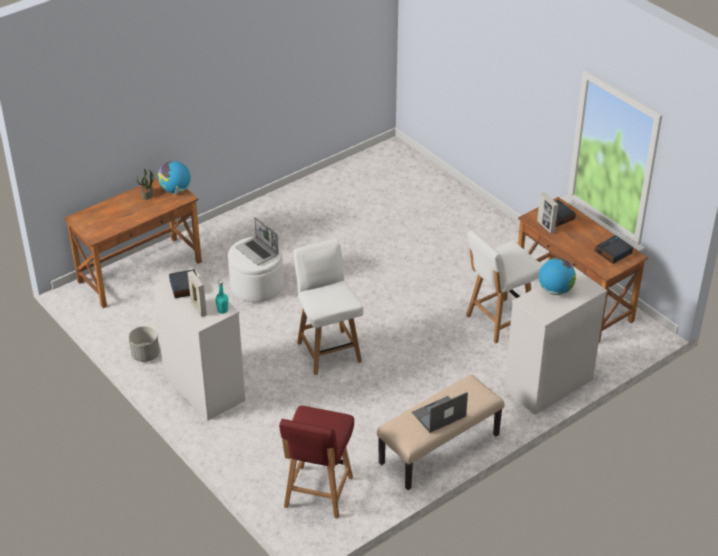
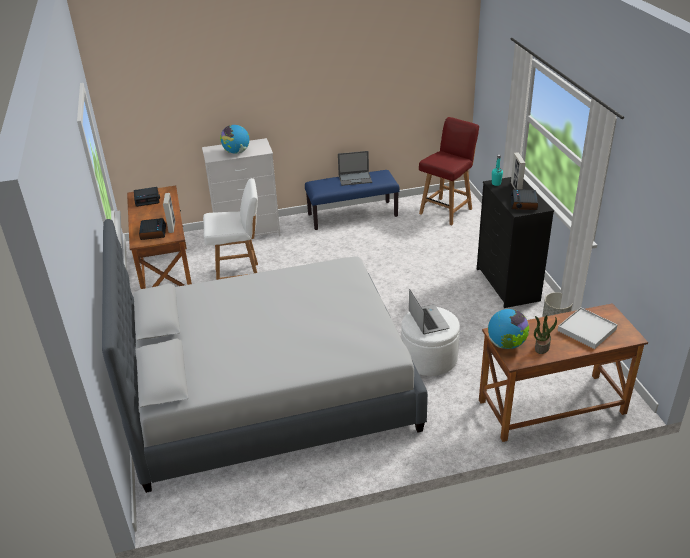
camera: 155 degrees left, 5 degrees down
white dresser [152,268,245,421] -> black dresser [477,177,554,308]
white chair [293,239,364,375] -> none
beige bench [377,374,504,490] -> blue bench [305,170,400,230]
none -> grey bed [102,219,428,493]
none -> white tray [558,307,618,349]

